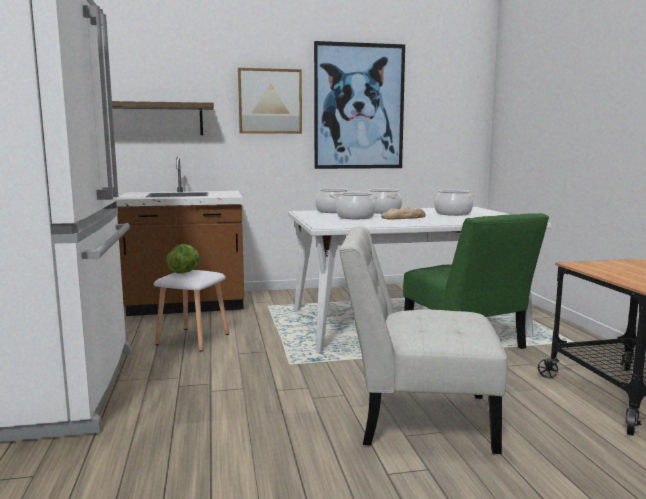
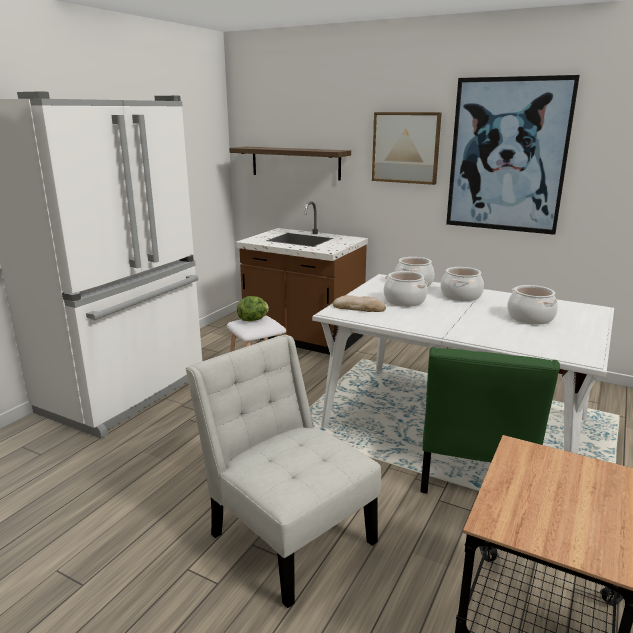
camera: 40 degrees right, 10 degrees up
bread [381,207,426,220] -> bread moved to [333,295,386,312]

